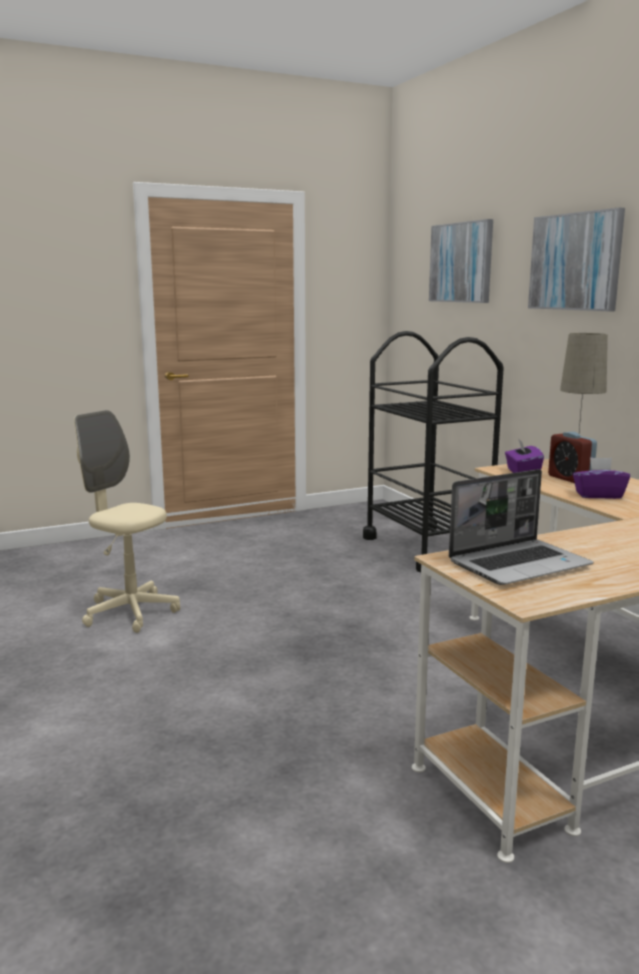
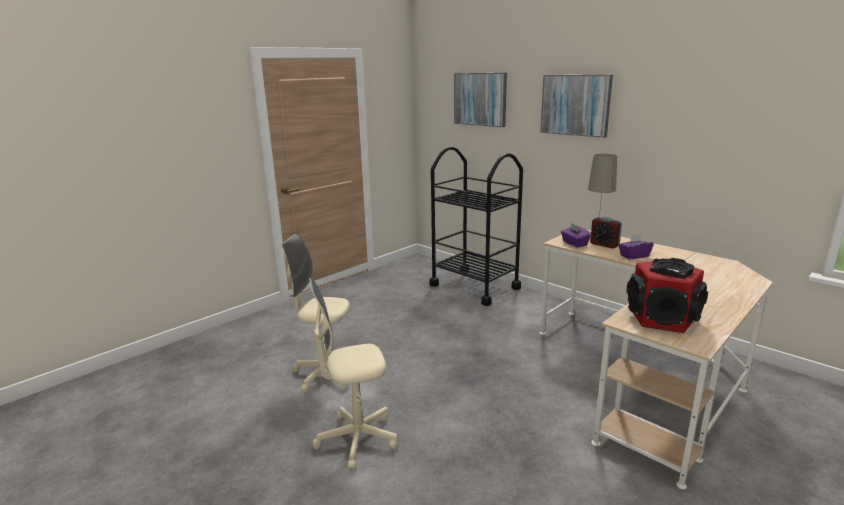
camera: 20 degrees left, 5 degrees up
laptop [449,469,593,585] -> speaker [626,258,708,333]
none -> beige office chair [309,278,398,469]

